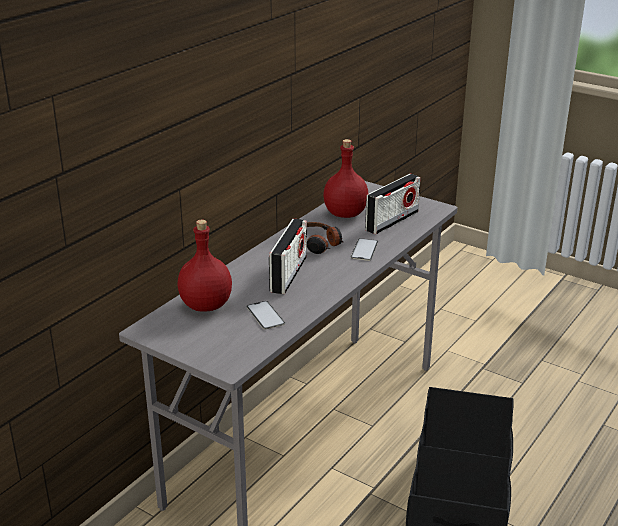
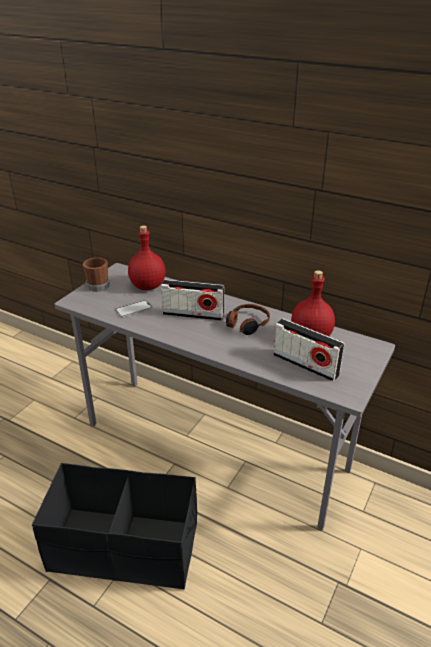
camera: 85 degrees right, 5 degrees up
phone [351,238,378,261] -> none
none -> brown mug [83,257,110,292]

